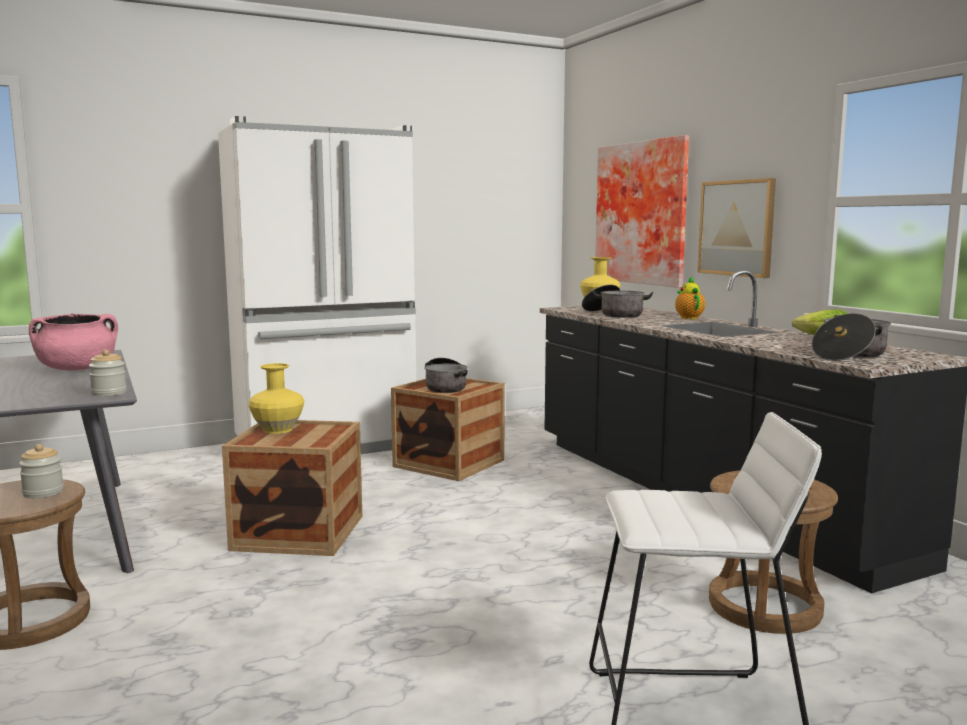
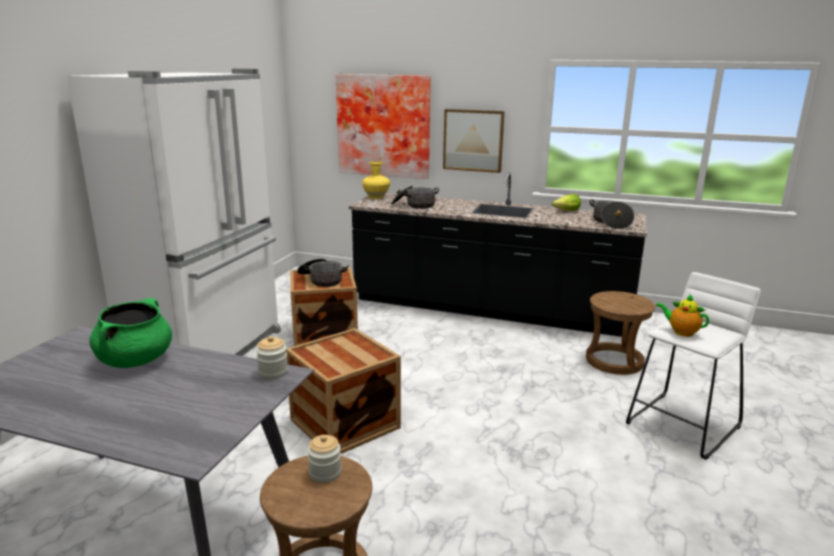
camera: 45 degrees left, 10 degrees up
pink cooking pot [29,314,118,370] -> green cooking pot [89,298,172,368]
yellow vase [248,363,304,434] -> none
teapot [675,276,705,319] -> teapot moved to [656,295,709,337]

